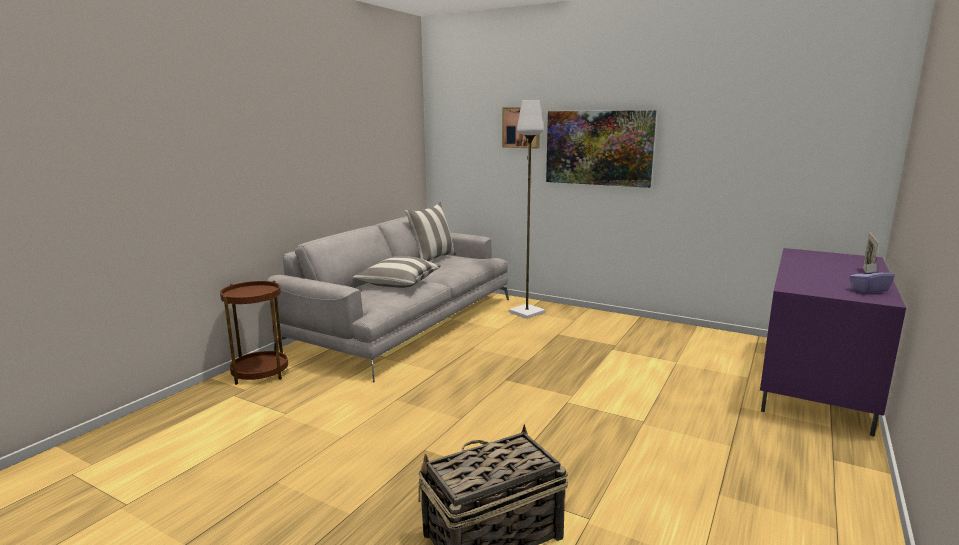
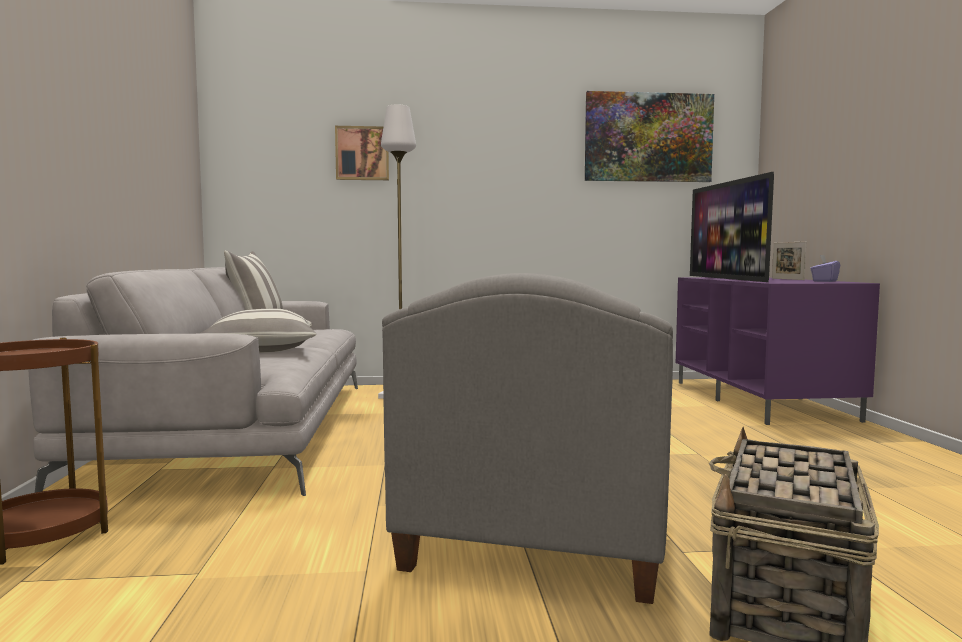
camera: 35 degrees left, 10 degrees down
picture [546,110,657,188] -> picture moved to [585,91,714,182]
none -> grey armchair [382,273,673,604]
none -> television [690,172,774,282]

